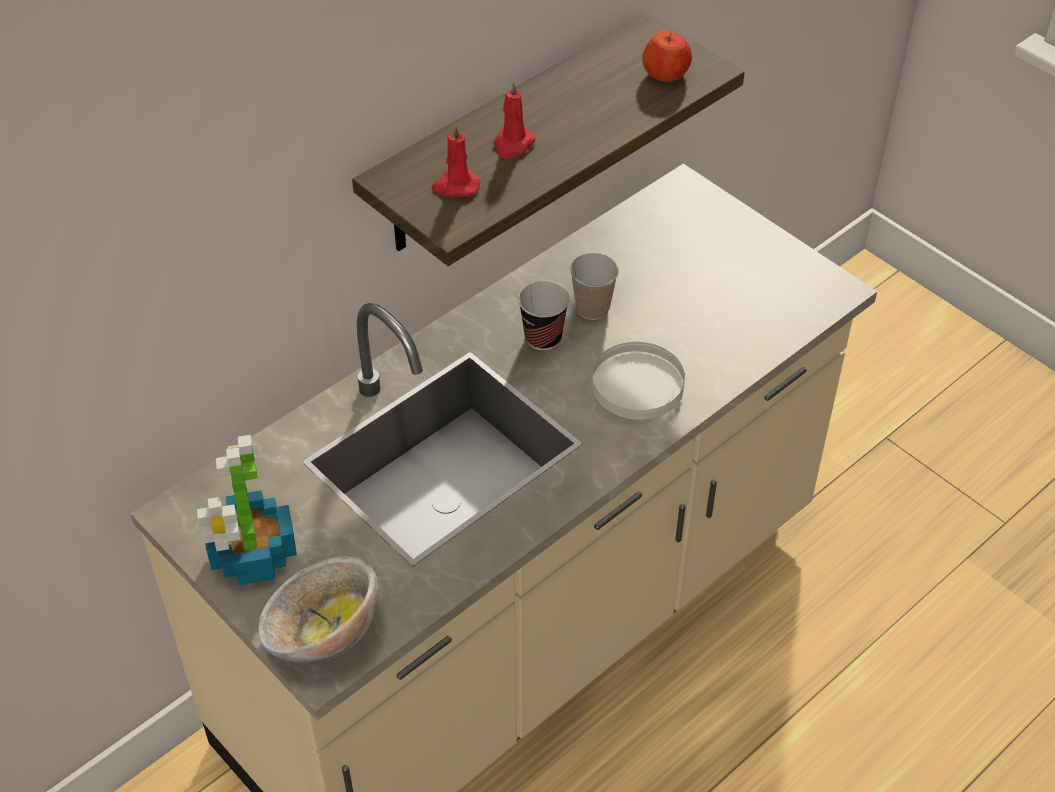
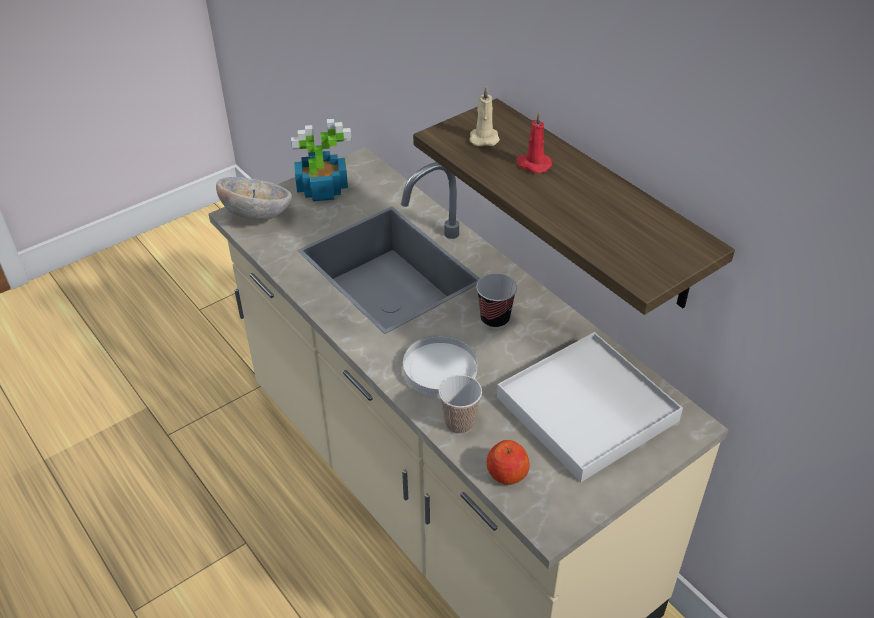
camera: 95 degrees right, 5 degrees down
red candle [431,124,480,197] -> beige candle [470,87,500,146]
cup [570,253,619,320] -> cup moved to [438,375,482,434]
apple [642,32,692,82] -> apple moved to [487,440,529,485]
none -> white tray [497,332,683,482]

